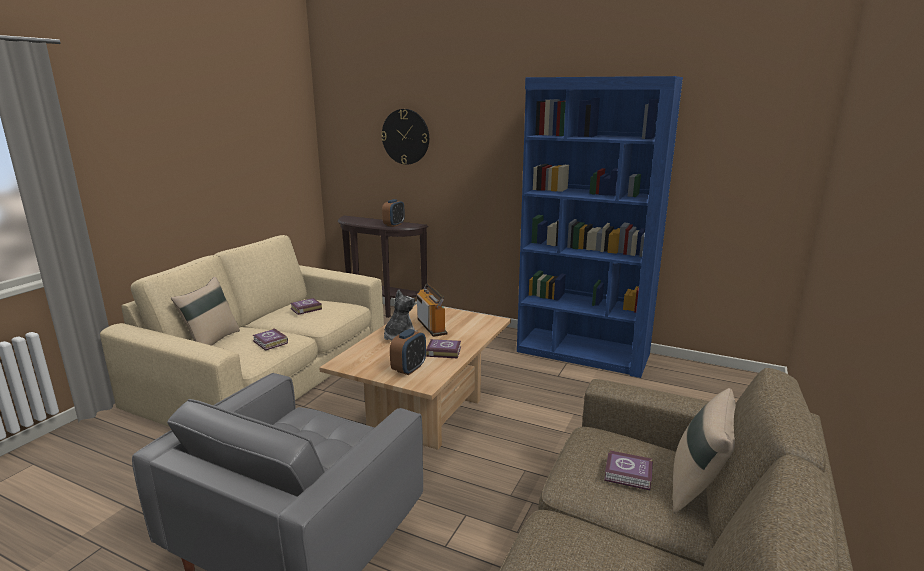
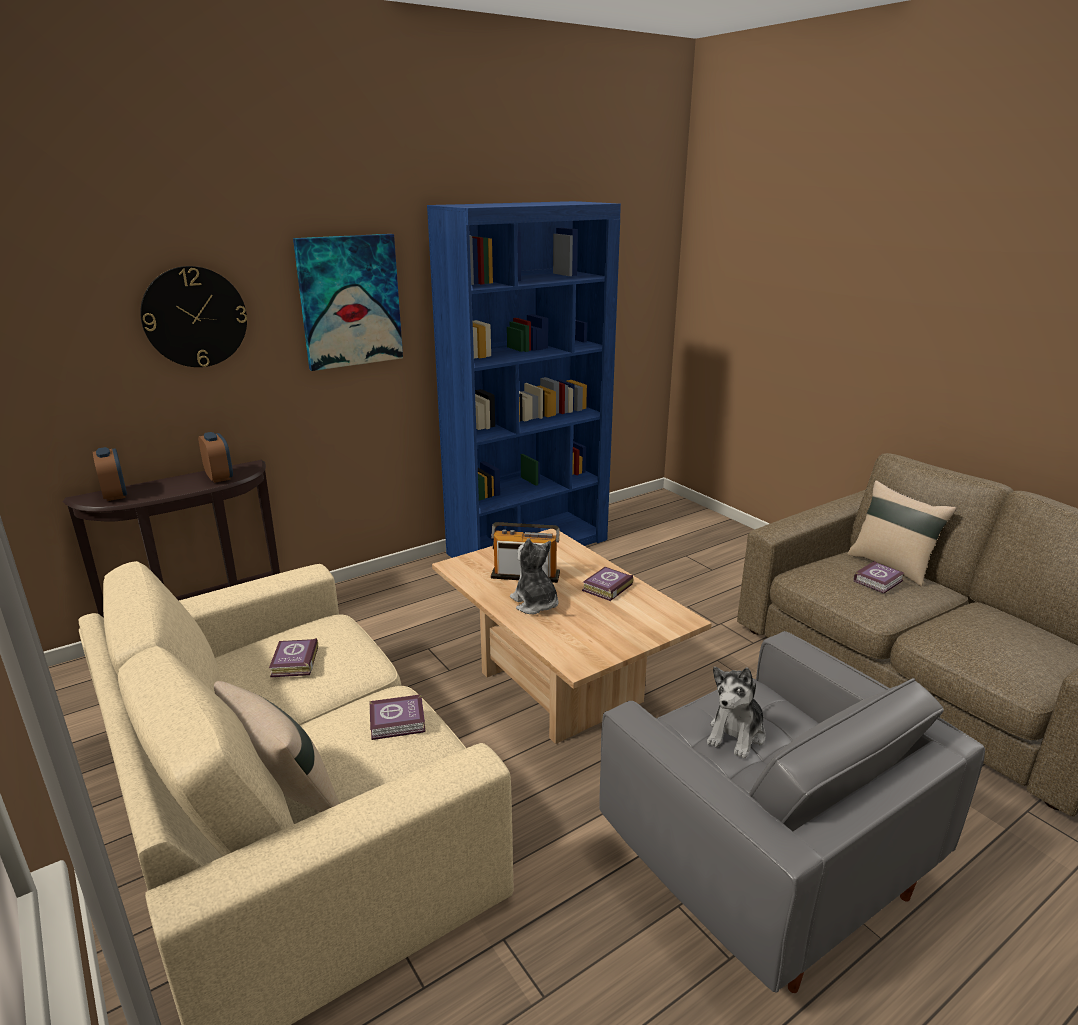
camera: 60 degrees left, 5 degrees up
alarm clock [390,329,426,375] -> alarm clock moved to [93,447,127,501]
none -> picture [293,234,403,371]
none -> plush toy [707,667,766,759]

